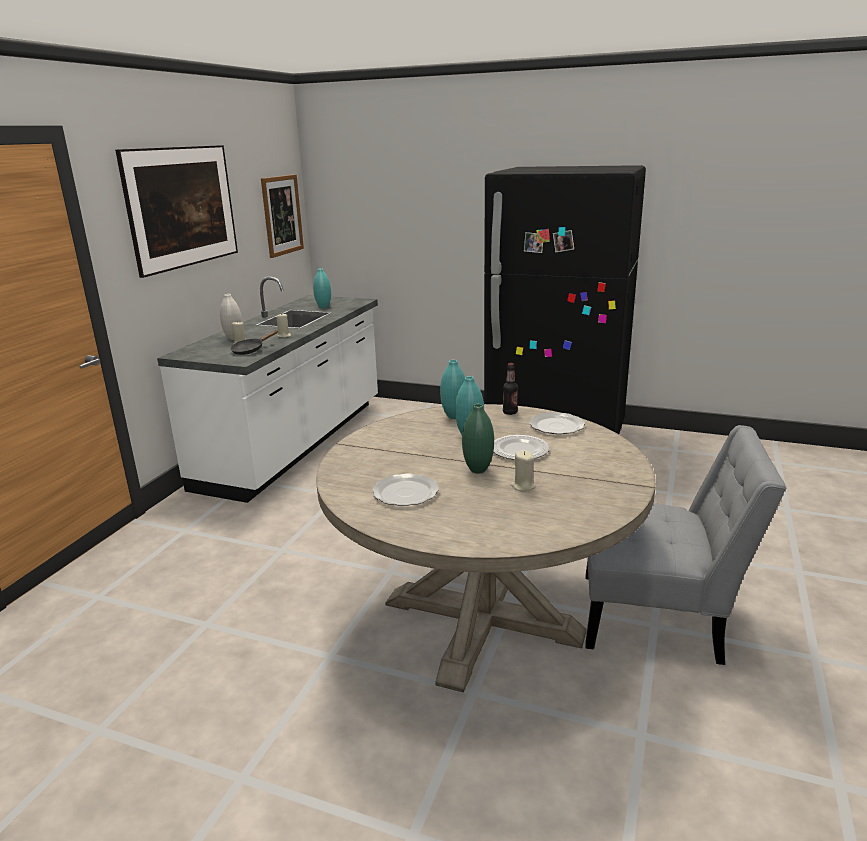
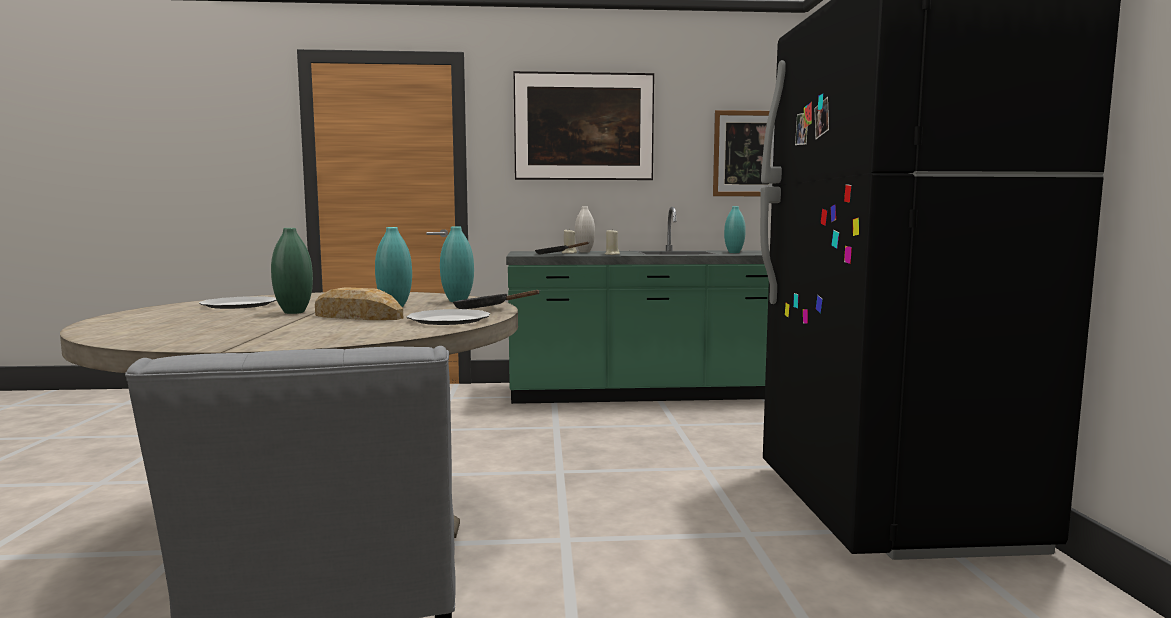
camera: 65 degrees right, 15 degrees down
white counter [157,277,378,503] -> green counter [506,207,770,404]
plate [494,435,549,460] -> bread [315,287,403,320]
bottle [503,363,518,415] -> black frying pan [453,290,539,309]
beige candle [510,450,536,492] -> none

